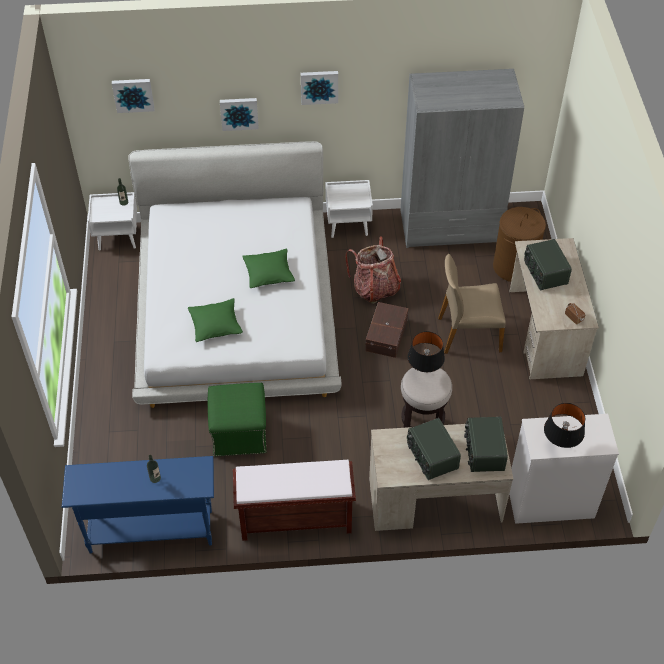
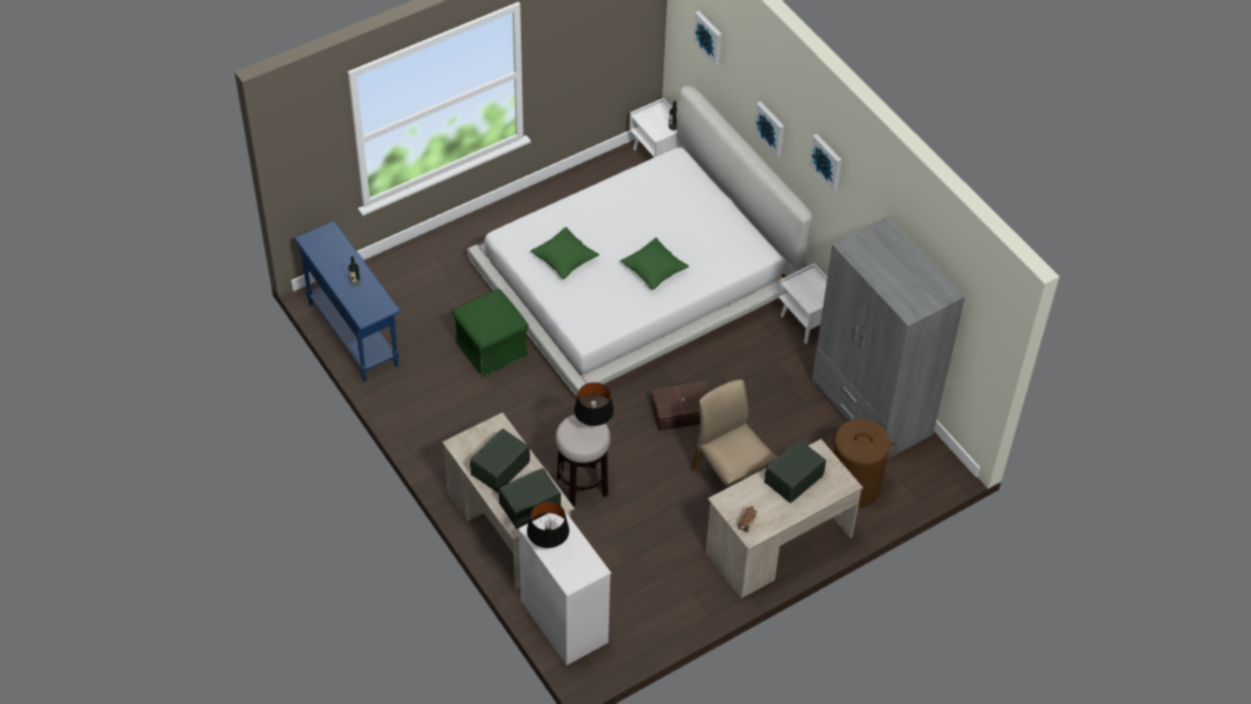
camera: 60 degrees right, 0 degrees up
brown bench [233,460,356,541] -> none
backpack [345,237,401,304] -> none

